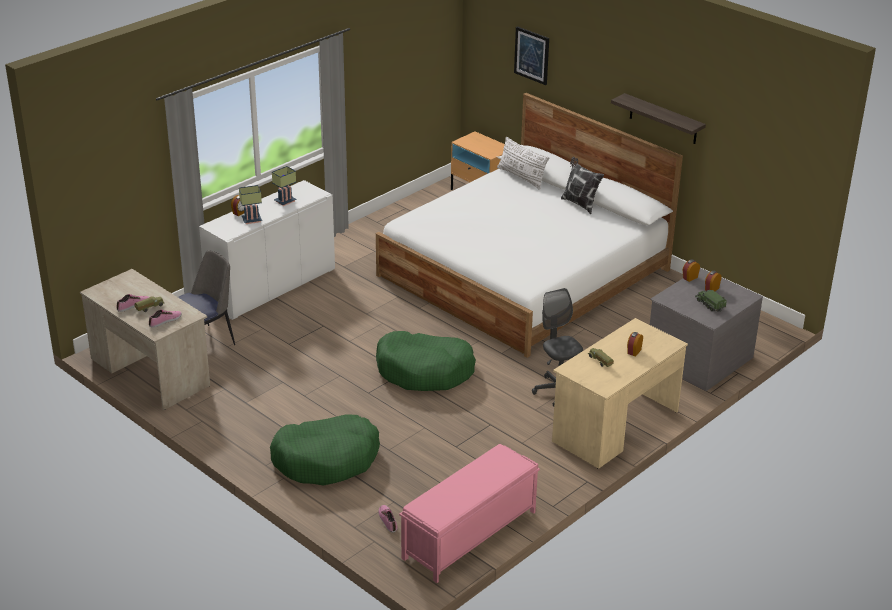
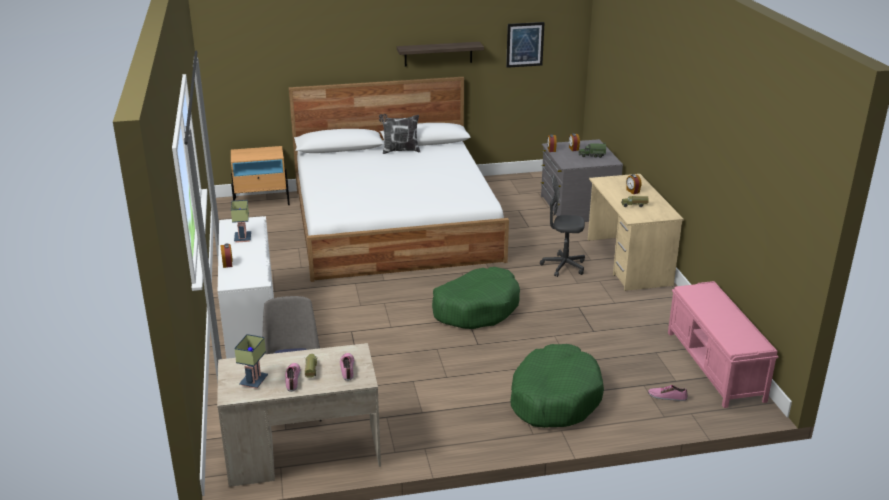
camera: 55 degrees left, 5 degrees down
table lamp [239,185,262,224] -> table lamp moved to [234,334,268,389]
white pillow [497,137,549,190] -> none
picture [514,26,549,85] -> picture moved to [506,22,545,68]

